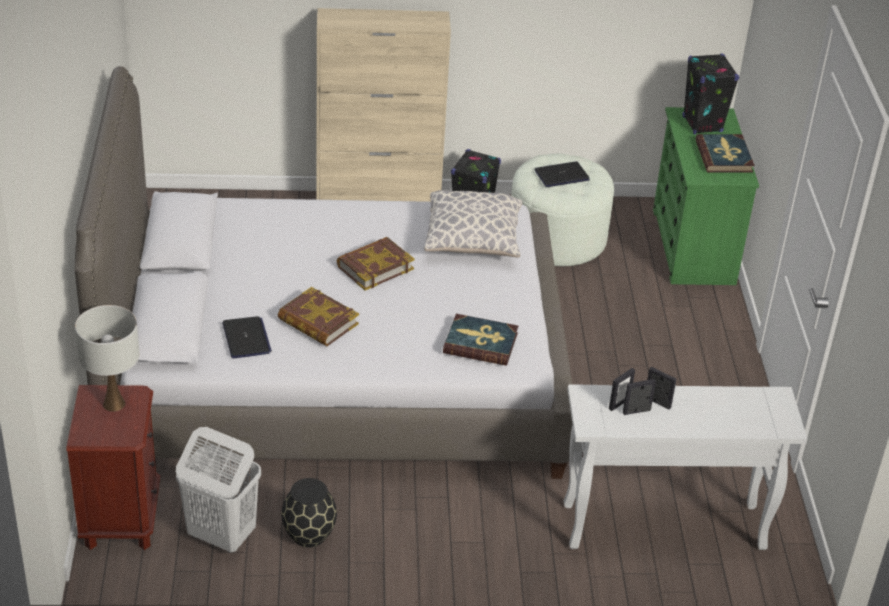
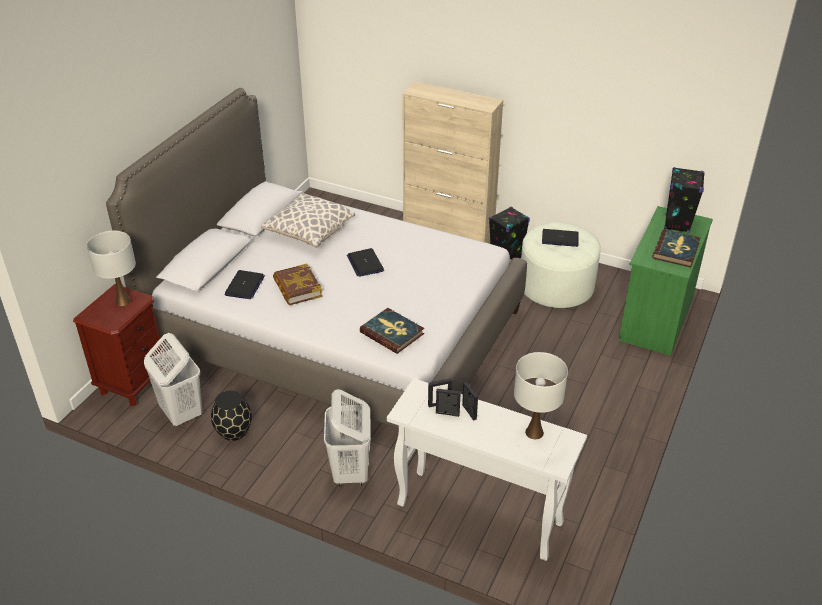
camera: 30 degrees right, 0 degrees up
book [337,237,415,290] -> laptop [347,248,384,277]
pillow [424,190,522,258] -> pillow moved to [261,193,355,248]
none -> white laundry basket [324,389,371,487]
none -> white table lamp [514,352,568,439]

